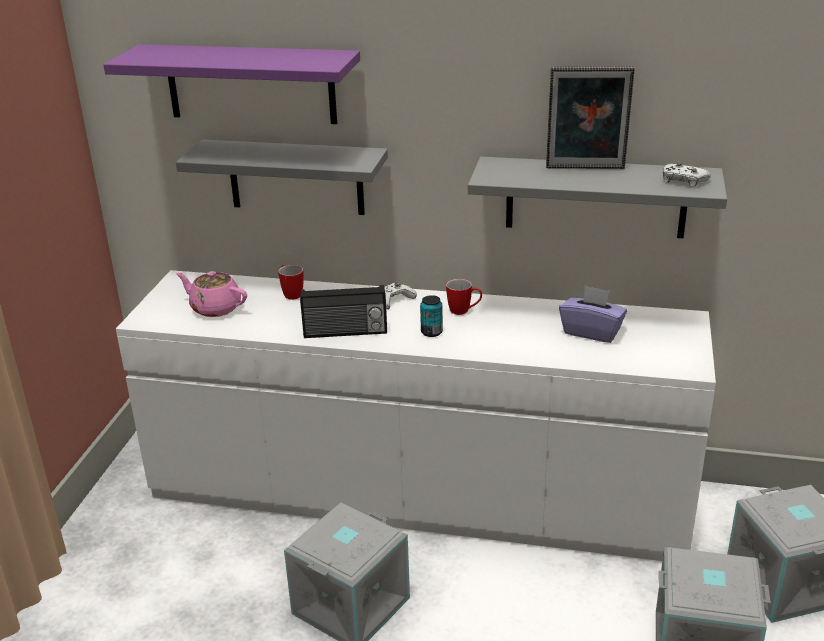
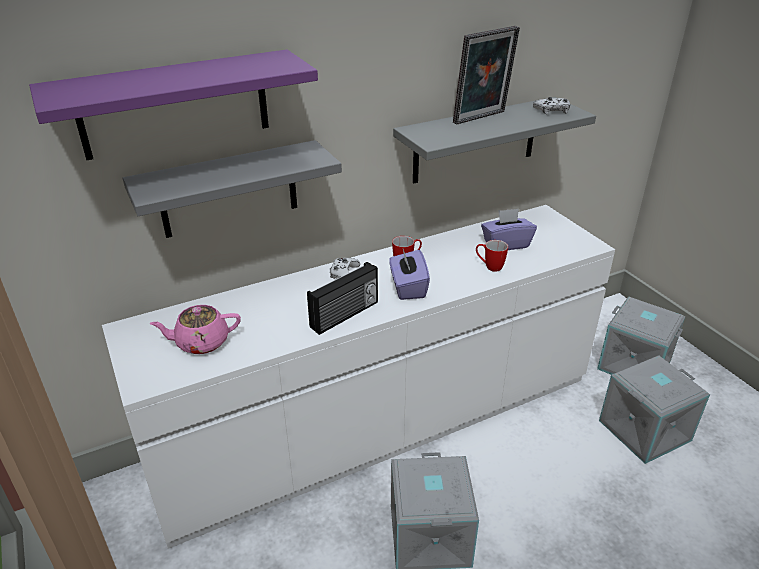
camera: 40 degrees left, 5 degrees up
mug [278,265,304,300] -> mug moved to [476,240,508,272]
can [420,295,443,337] -> purple tissue box [389,249,430,300]

